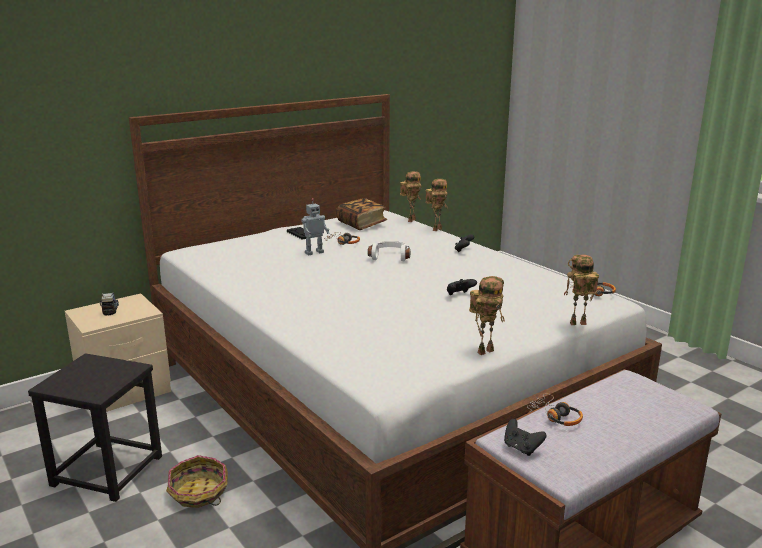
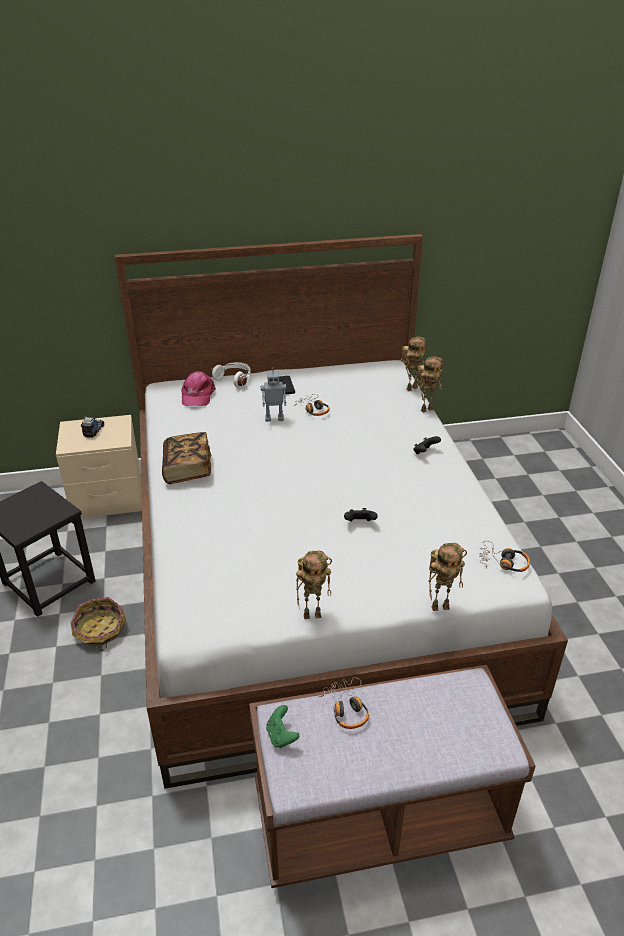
camera: 25 degrees right, 15 degrees up
book [336,198,387,230] -> book moved to [162,432,211,484]
white headphones [367,241,410,261] -> white headphones moved to [211,362,251,388]
black game controller [504,419,547,456] -> green game controller [266,705,299,748]
toy robot [564,255,599,325] -> toy robot turned 150 degrees clockwise [429,543,467,611]
none -> pink cap [181,371,216,406]

